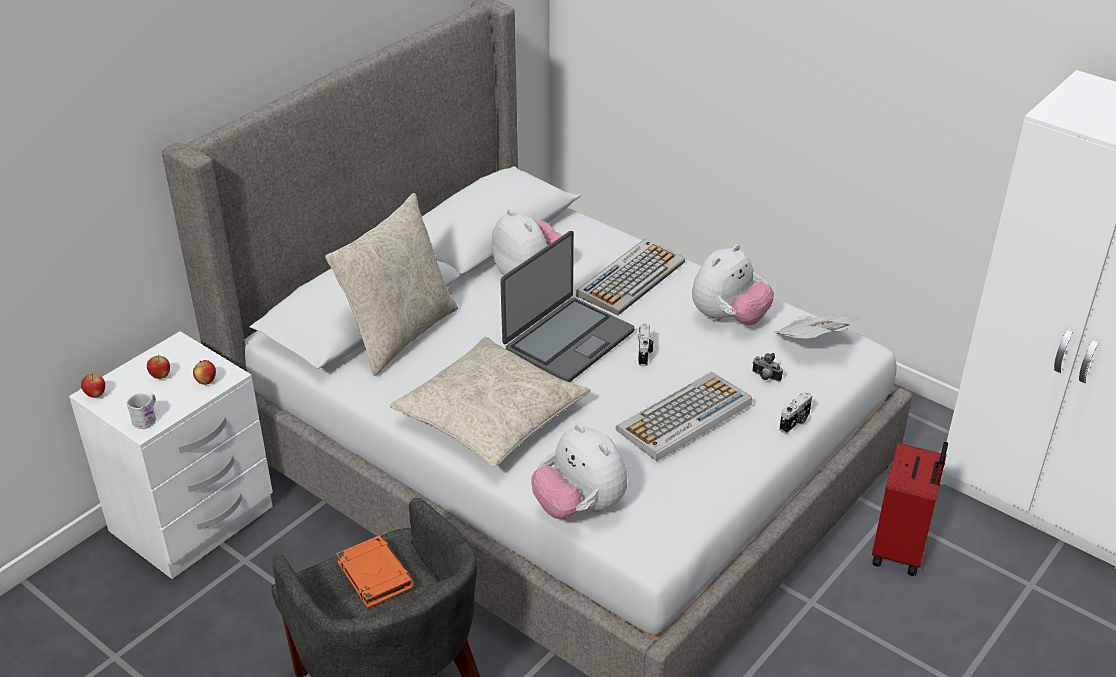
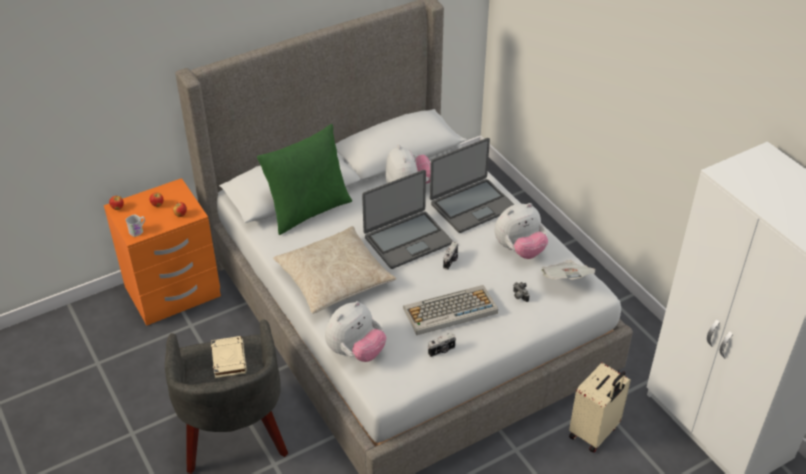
camera: 20 degrees right, 5 degrees up
white nightstand [69,331,273,579] -> orange nightstand [104,178,221,326]
beige pillow [325,193,458,376] -> green pillow [257,124,352,235]
orange book [336,535,414,608] -> beige book [211,336,247,378]
plush toy [531,424,627,519] -> plush toy turned 120 degrees counterclockwise [325,301,386,362]
keyboard [576,239,685,315] -> laptop [430,138,515,233]
camera [779,392,812,433] -> camera moved to [428,333,456,357]
red suitcase [872,442,948,576] -> beige suitcase [569,363,631,453]

